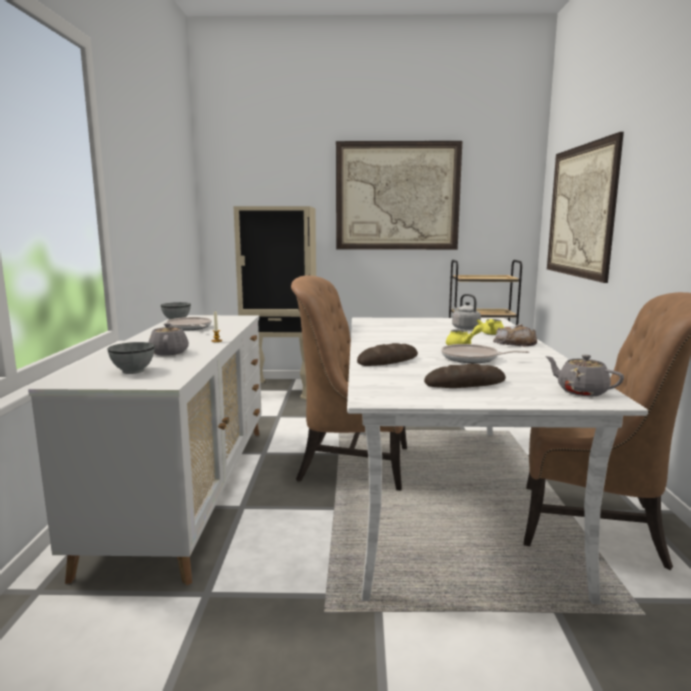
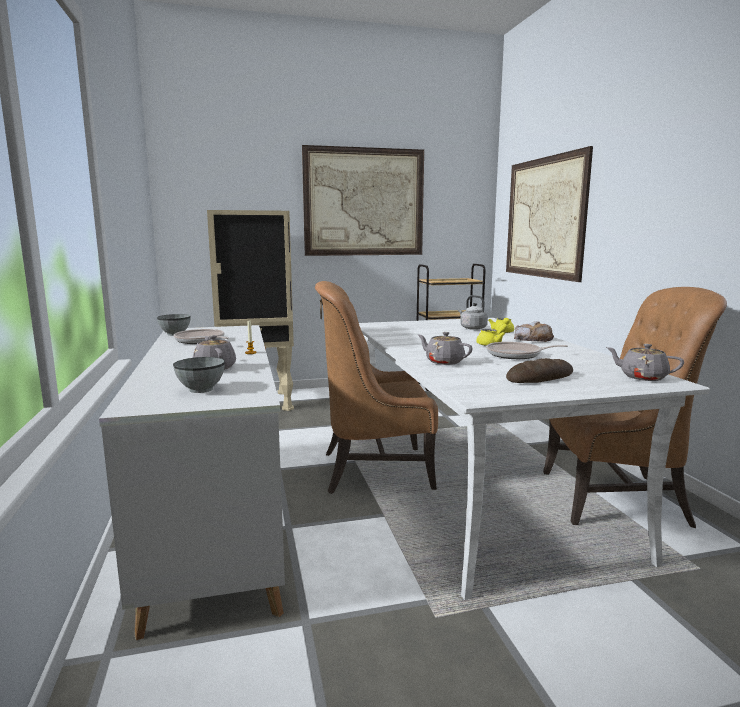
camera: 15 degrees left, 0 degrees up
bread [357,343,418,366] -> grey teapot [418,332,473,365]

